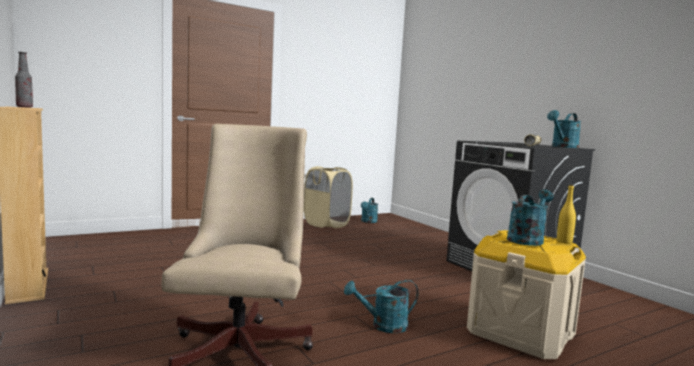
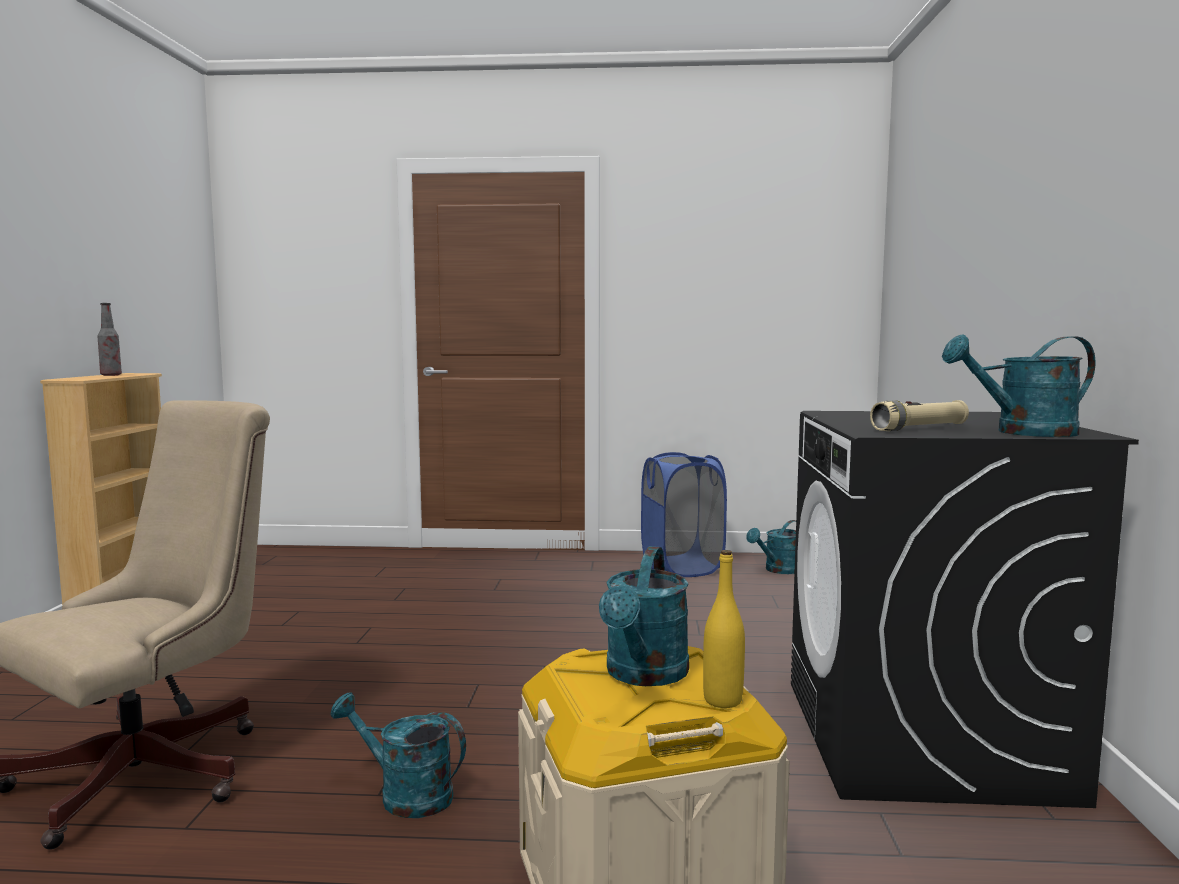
camera: 35 degrees right, 0 degrees up
beige laundry basket [304,166,353,228] -> blue laundry basket [641,452,727,577]
turquoise watering can [507,189,554,246] -> turquoise watering can turned 120 degrees clockwise [599,546,689,686]

